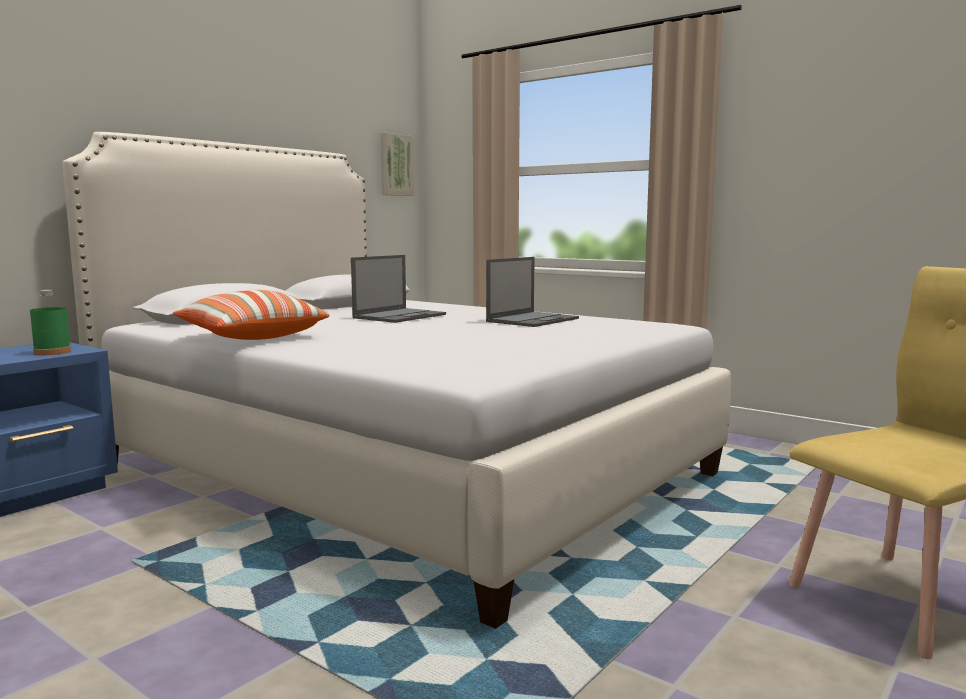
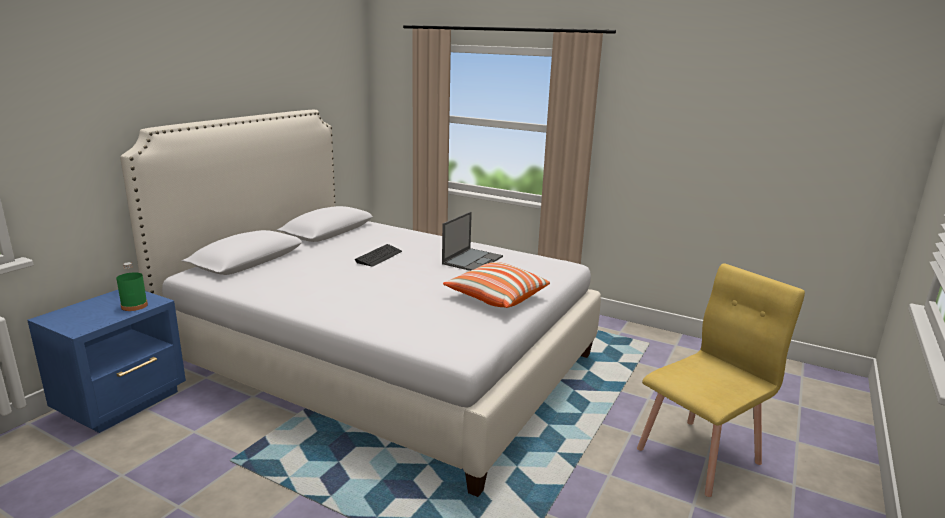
camera: 10 degrees left, 10 degrees up
pillow [173,290,329,340] -> pillow moved to [443,262,550,308]
laptop [351,255,446,323] -> keyboard [354,244,402,267]
picture [381,133,414,196] -> none

